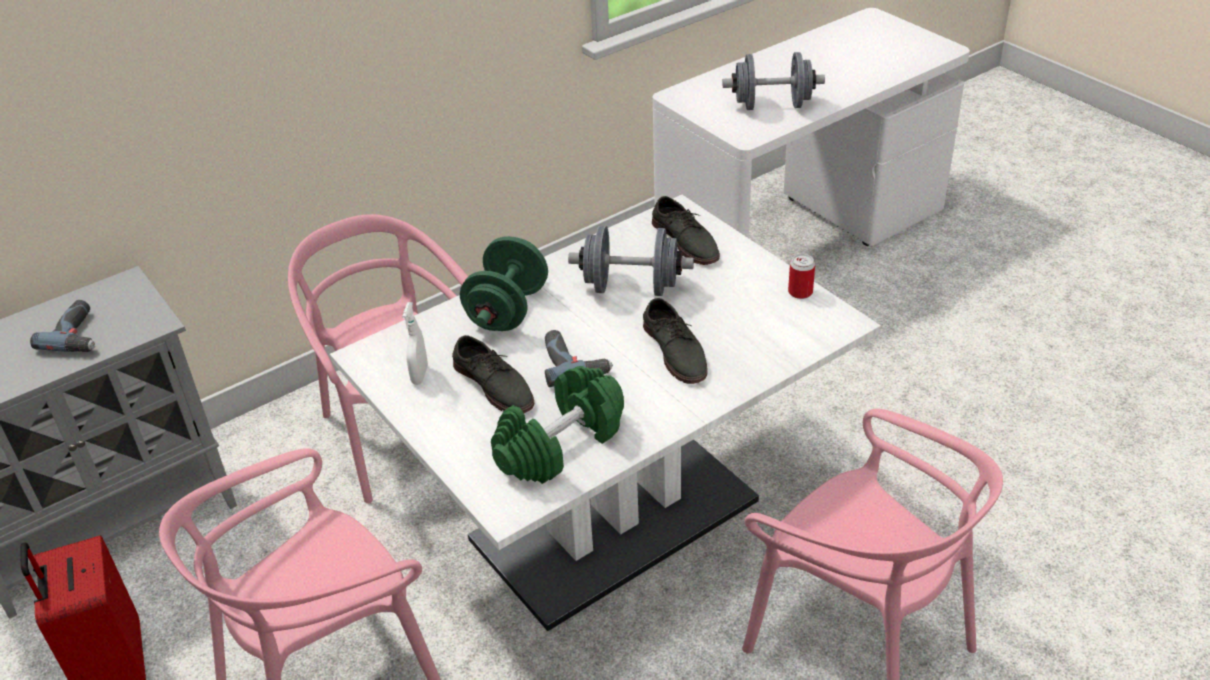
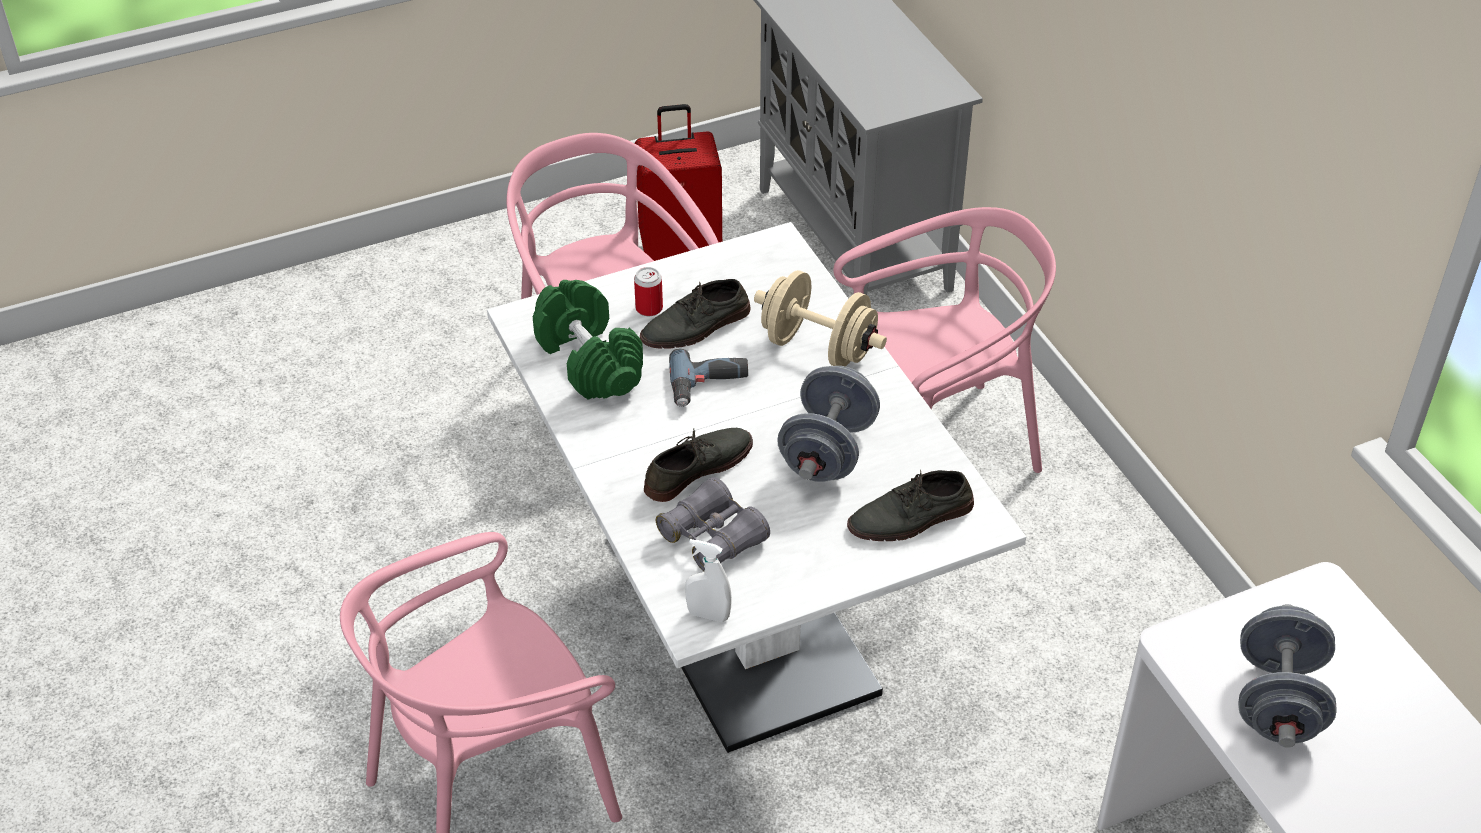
camera: 100 degrees right, 5 degrees up
power drill [30,300,95,352] -> none
white spray bottle [402,302,428,385] -> white spray bottle moved to [685,539,732,622]
green dumbbell [460,236,548,331] -> beige dumbbell [754,270,887,367]
grey shoe [643,298,707,384] -> grey shoe turned 150 degrees clockwise [644,428,753,502]
can [788,254,815,299] -> can moved to [634,267,663,316]
none -> grey binoculars [656,477,770,571]

